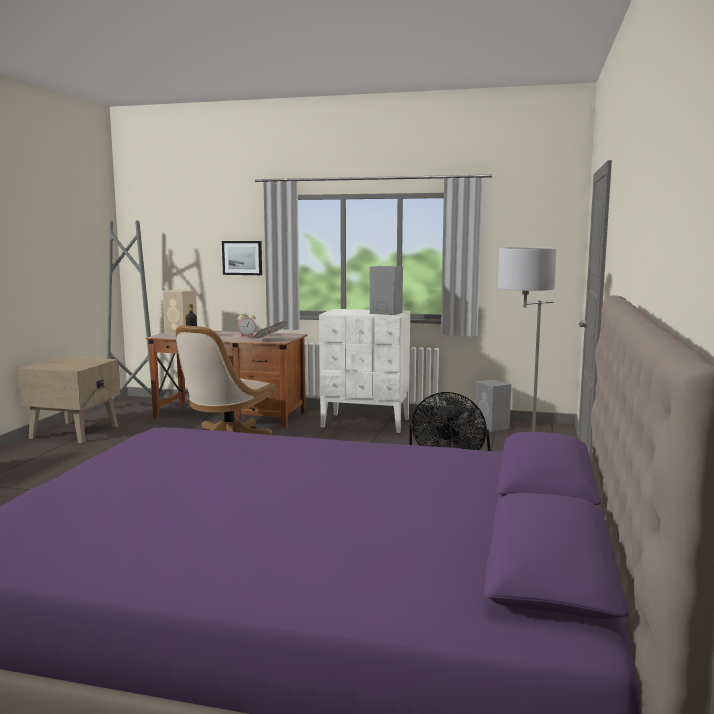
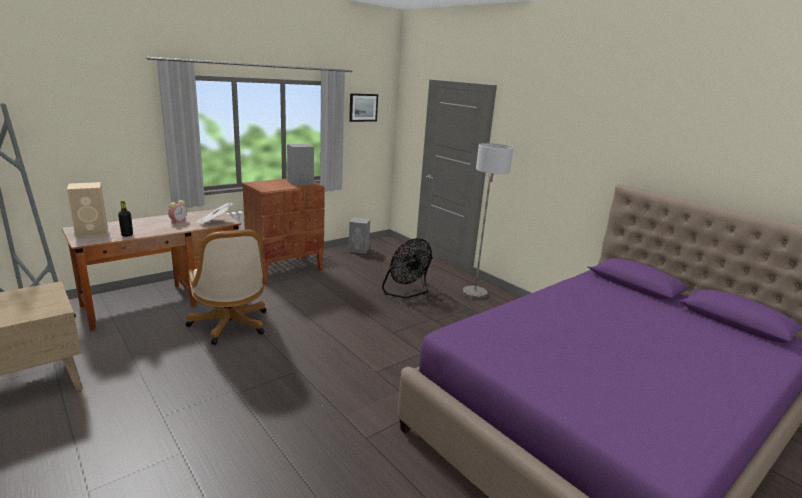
camera: 55 degrees left, 10 degrees up
picture [222,241,262,275] -> picture moved to [349,93,378,122]
white dresser [319,309,410,433] -> brown dresser [243,179,325,285]

